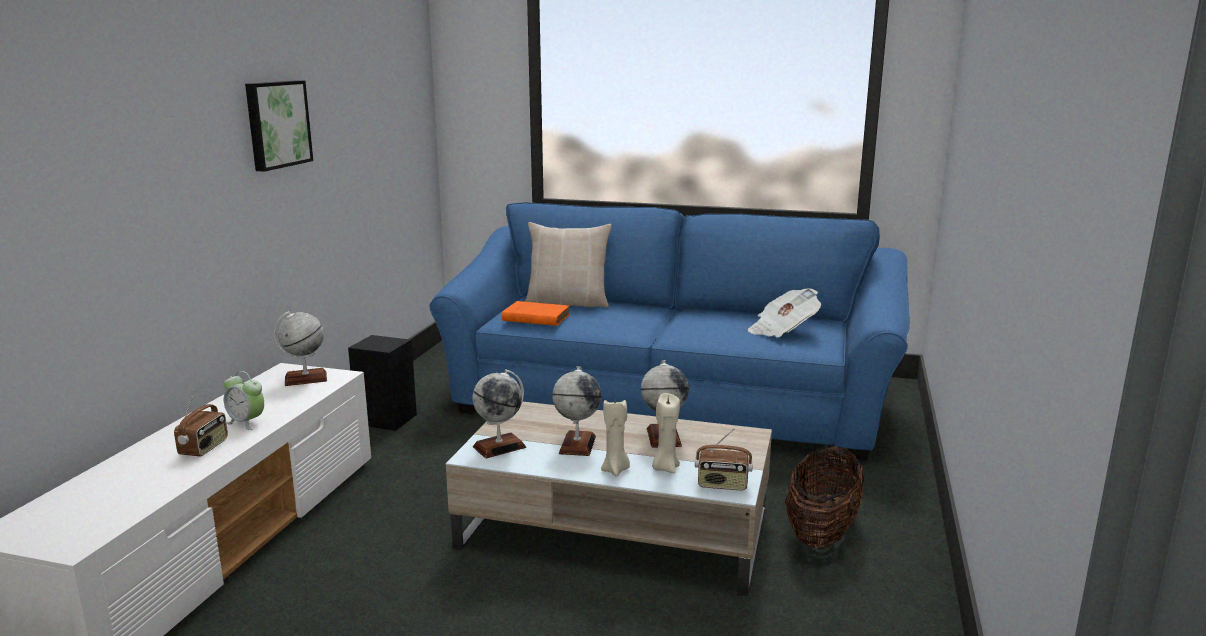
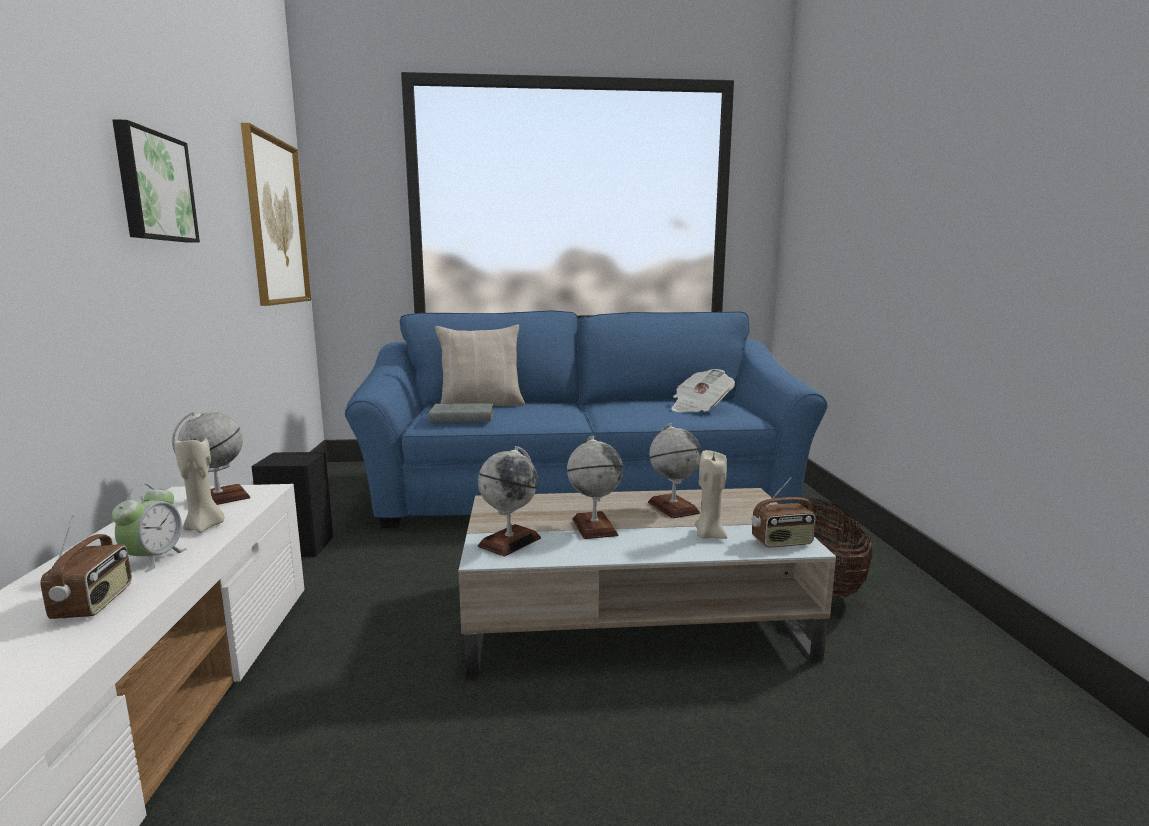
camera: 20 degrees left, 5 degrees down
alarm clock [224,371,264,430] -> alarm clock turned 90 degrees counterclockwise [112,484,187,572]
orange book [502,301,570,326] -> grey book [429,403,494,422]
beige candle [601,400,630,477] -> beige candle moved to [175,435,225,533]
none -> picture [241,123,311,306]

